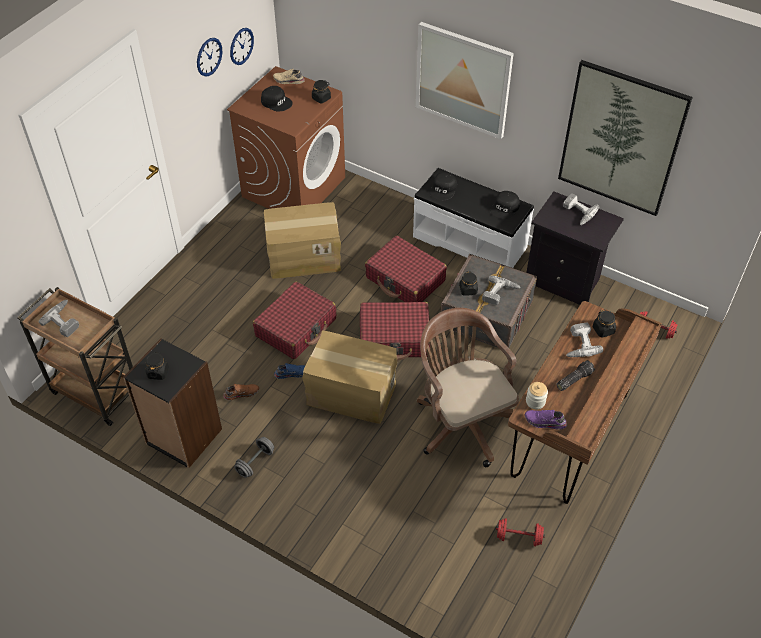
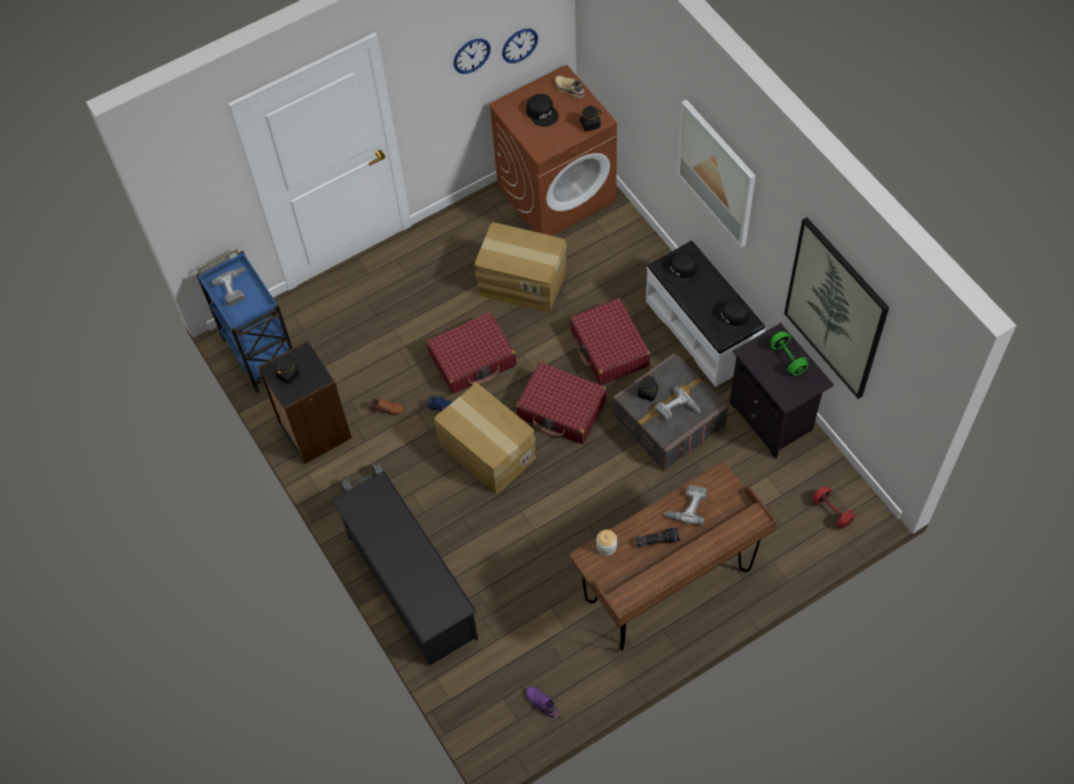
camera: 30 degrees right, 10 degrees up
brown cart [17,287,133,426] -> blue cart [196,249,293,393]
brown office chair [417,308,519,467] -> none
red dumbbell [496,518,545,546] -> none
purple shoe [525,410,567,430] -> purple shoe moved to [526,686,560,718]
power drill [563,193,599,225] -> green dumbbell [771,331,808,376]
black jar [592,309,616,338] -> none
none -> black shoe rack [332,471,478,666]

